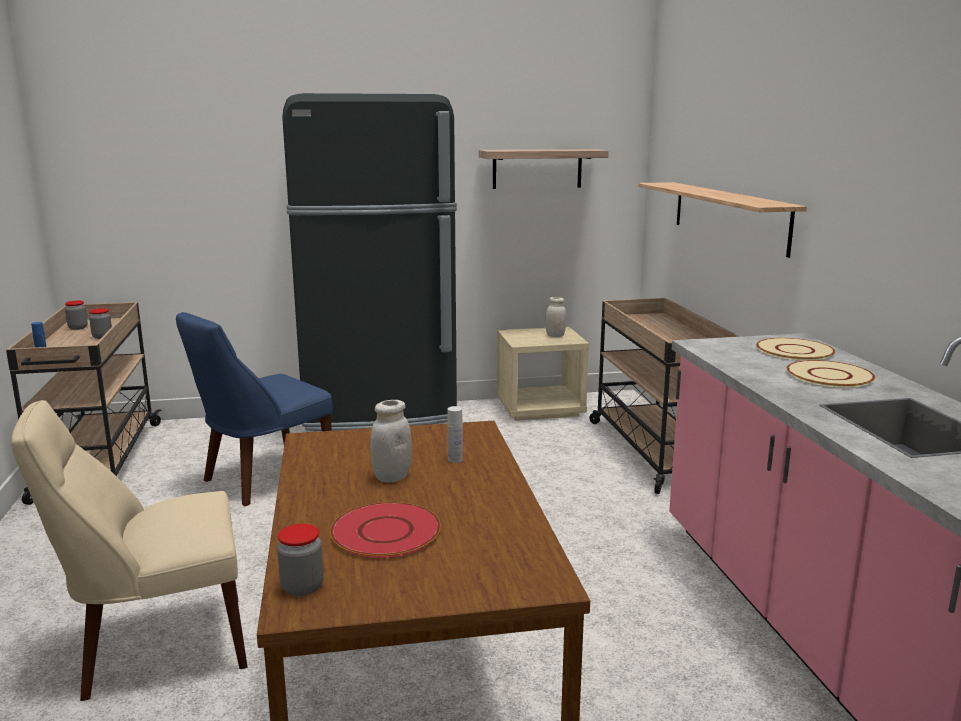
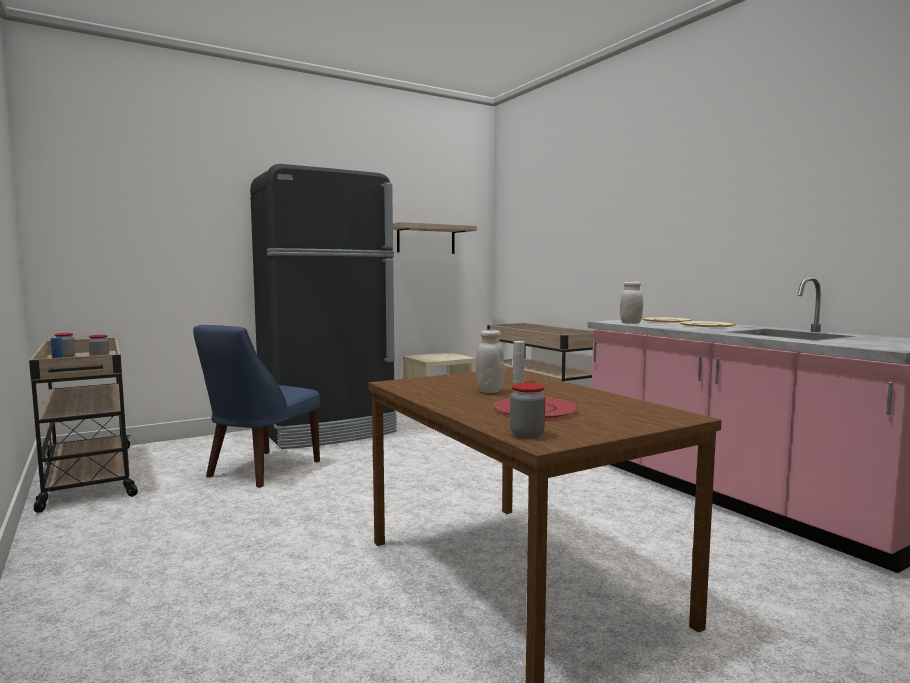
camera: 20 degrees left, 10 degrees down
beige chair [11,400,248,701] -> none
white jar [546,297,566,337] -> white jar moved to [620,282,643,324]
shelf [639,182,807,258] -> none

